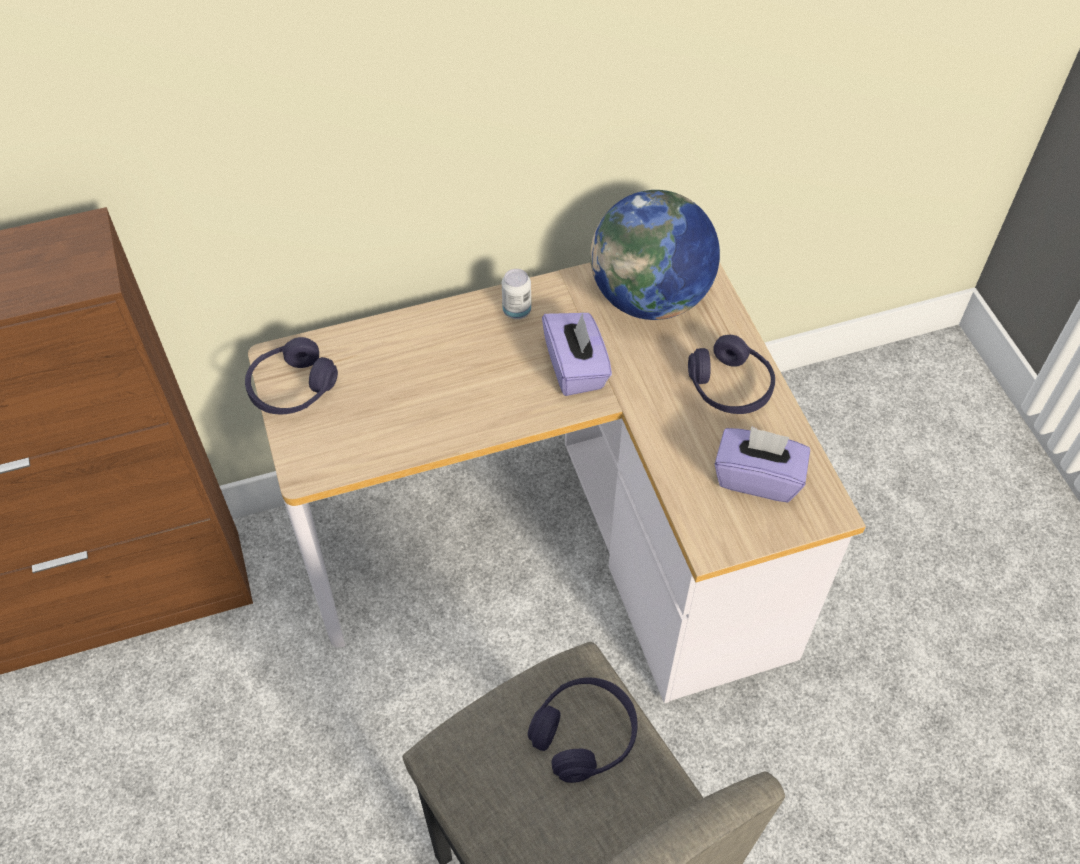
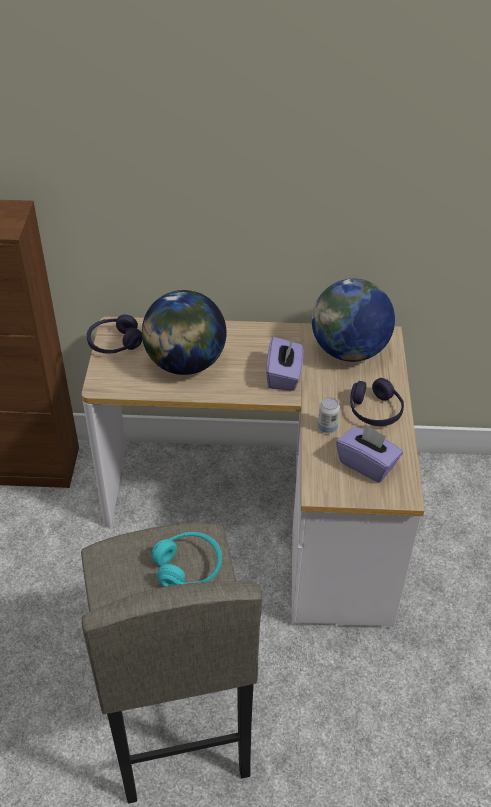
camera: 20 degrees right, 10 degrees down
can [502,269,531,319] -> can moved to [318,397,340,433]
purple headphones [528,678,638,783] -> turquoise headphones [152,532,222,587]
none -> globe [142,290,227,375]

